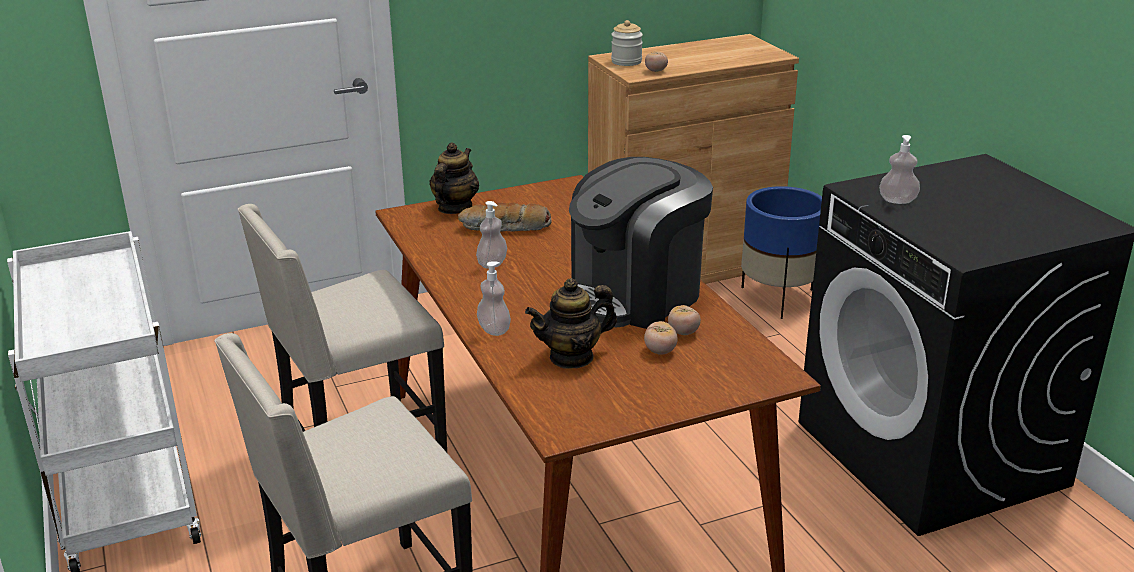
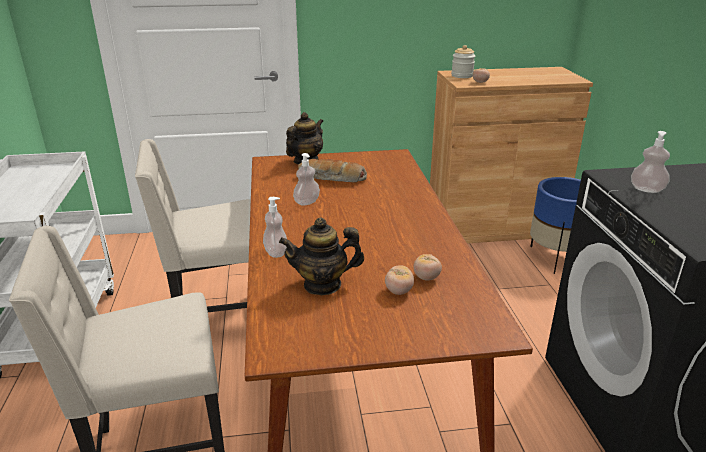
camera: 15 degrees right, 0 degrees up
coffee machine [569,157,713,329] -> none

